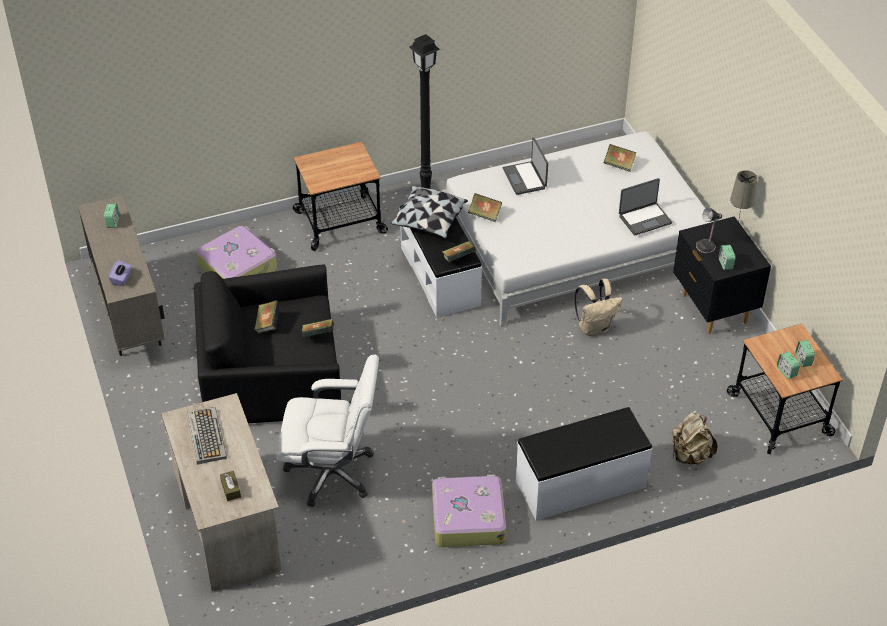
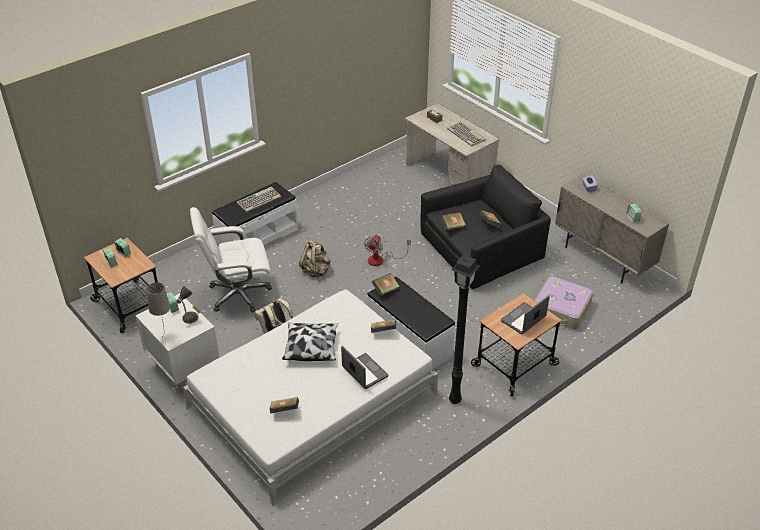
camera: 160 degrees right, 5 degrees down
white office chair [276,355,379,507] -> white office chair moved to [190,207,272,313]
pillow [391,186,468,239] -> pillow moved to [282,322,338,361]
suitcase [432,475,506,547] -> none
laptop [619,178,672,236] -> laptop moved to [501,295,550,335]
beige backpack [672,412,718,465] -> beige backpack moved to [299,240,330,278]
black nightstand [673,216,771,334] -> white nightstand [136,293,220,394]
none -> keyboard [237,187,281,213]
none -> fan [364,235,411,266]

